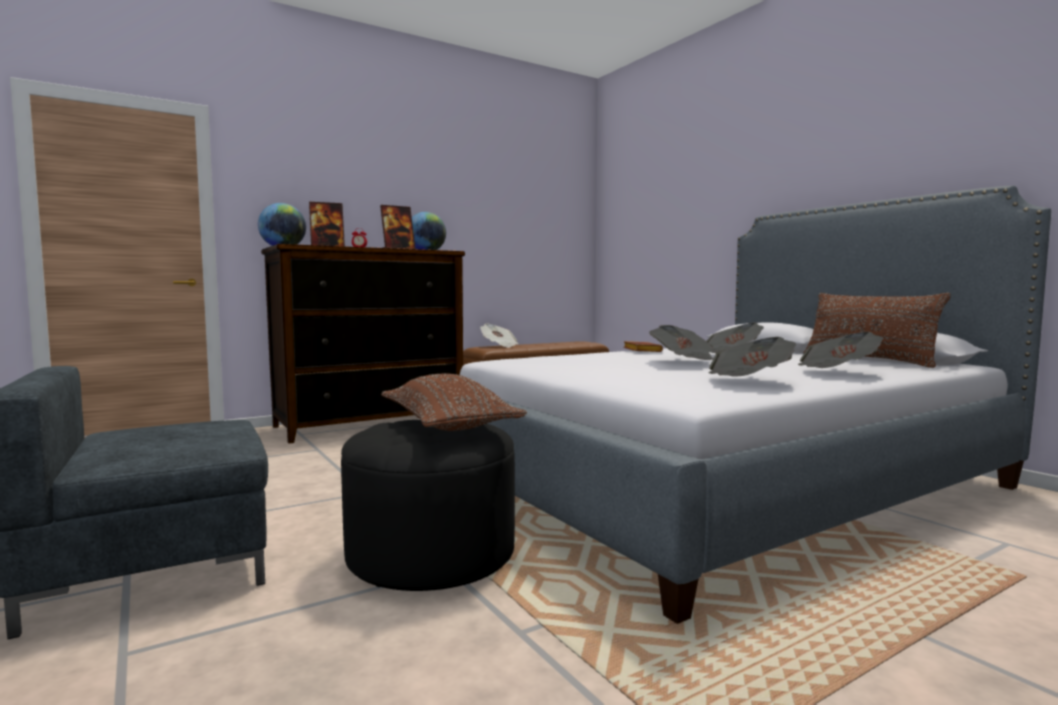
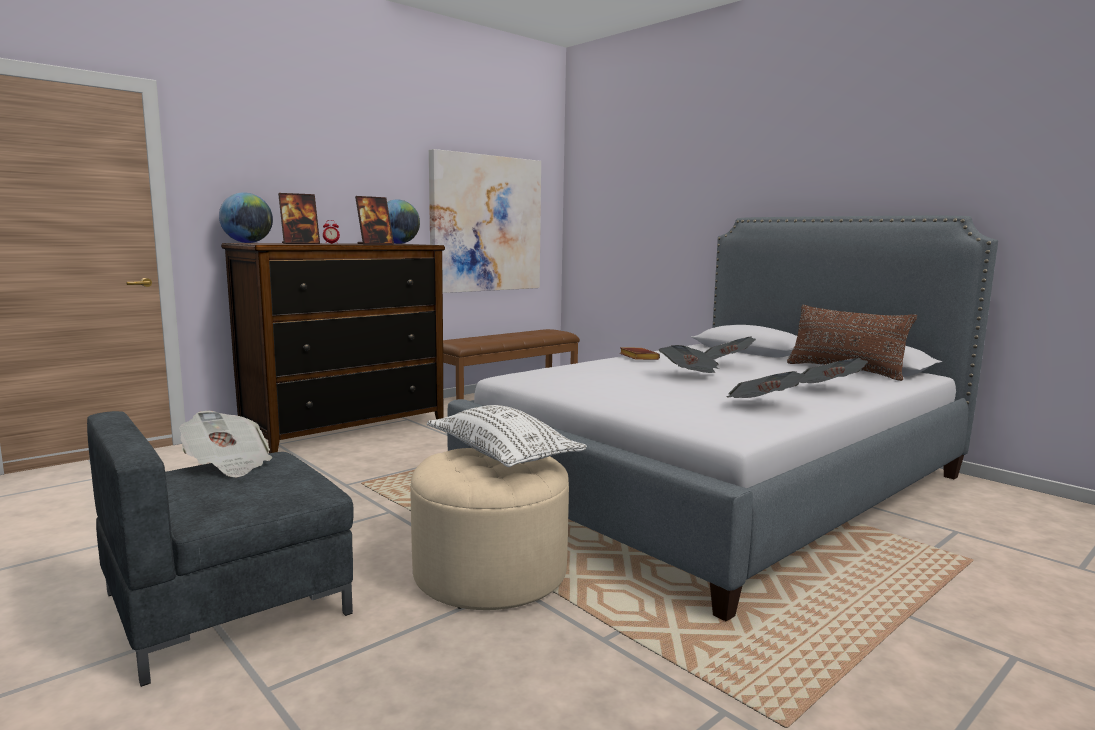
camera: 10 degrees left, 5 degrees up
black ottoman [341,420,515,591] -> beige ottoman [411,448,569,610]
brown pillow [381,373,527,431] -> white pillow [427,405,587,467]
newspaper [480,323,519,348] -> newspaper moved to [179,411,272,477]
none -> picture [429,149,541,293]

